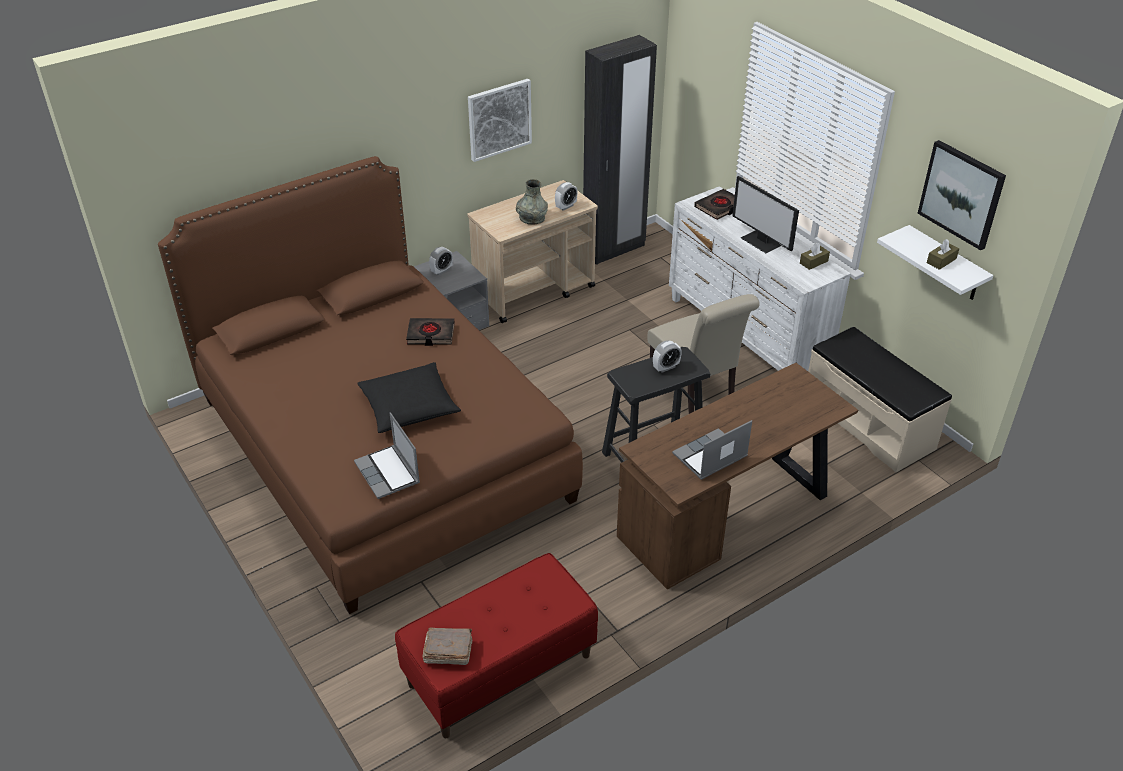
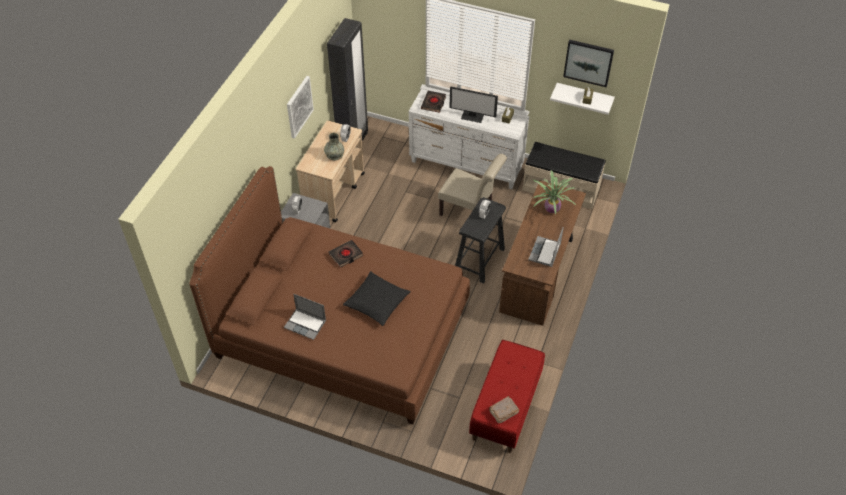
camera: 35 degrees left, 10 degrees up
laptop [354,413,420,499] -> laptop moved to [284,294,326,340]
none -> potted plant [533,170,576,215]

